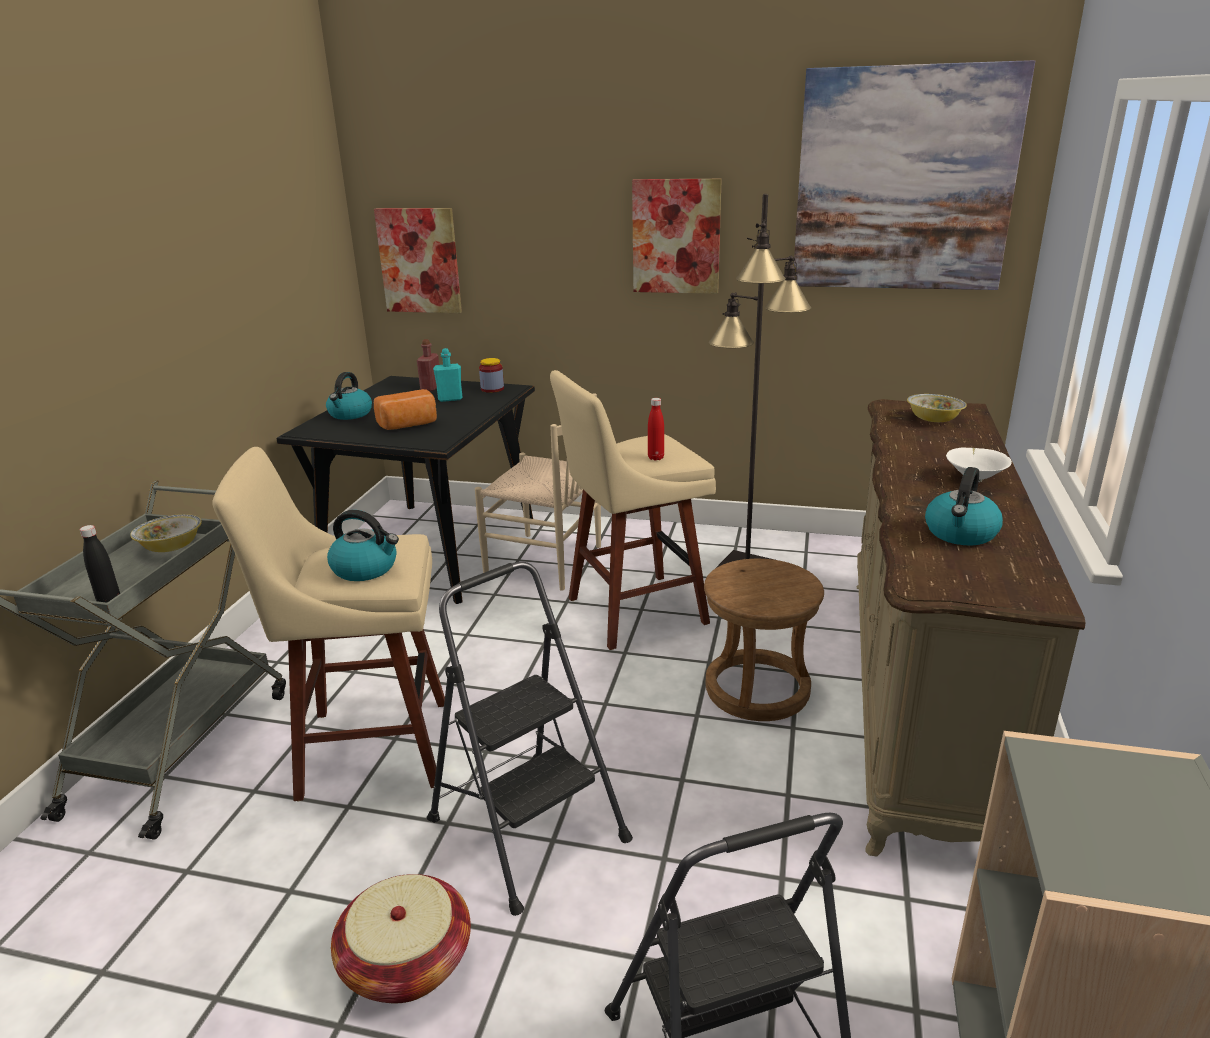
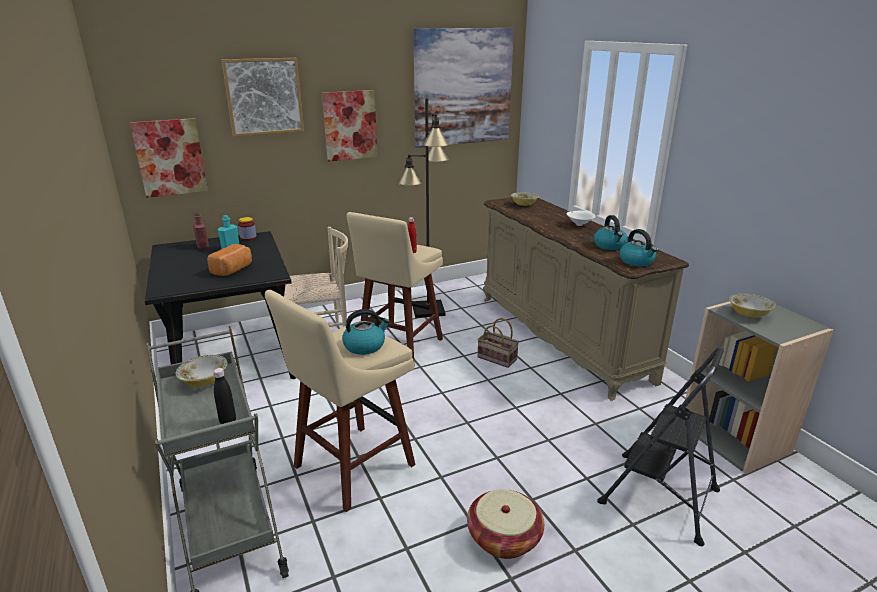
camera: 40 degrees left, 0 degrees up
kettle [326,372,372,420] -> kettle moved to [620,229,657,266]
black step ladder [427,561,633,916] -> none
brown stool [704,559,824,721] -> basket [477,318,519,368]
none -> picture [222,58,304,137]
none -> bowl [729,294,776,318]

